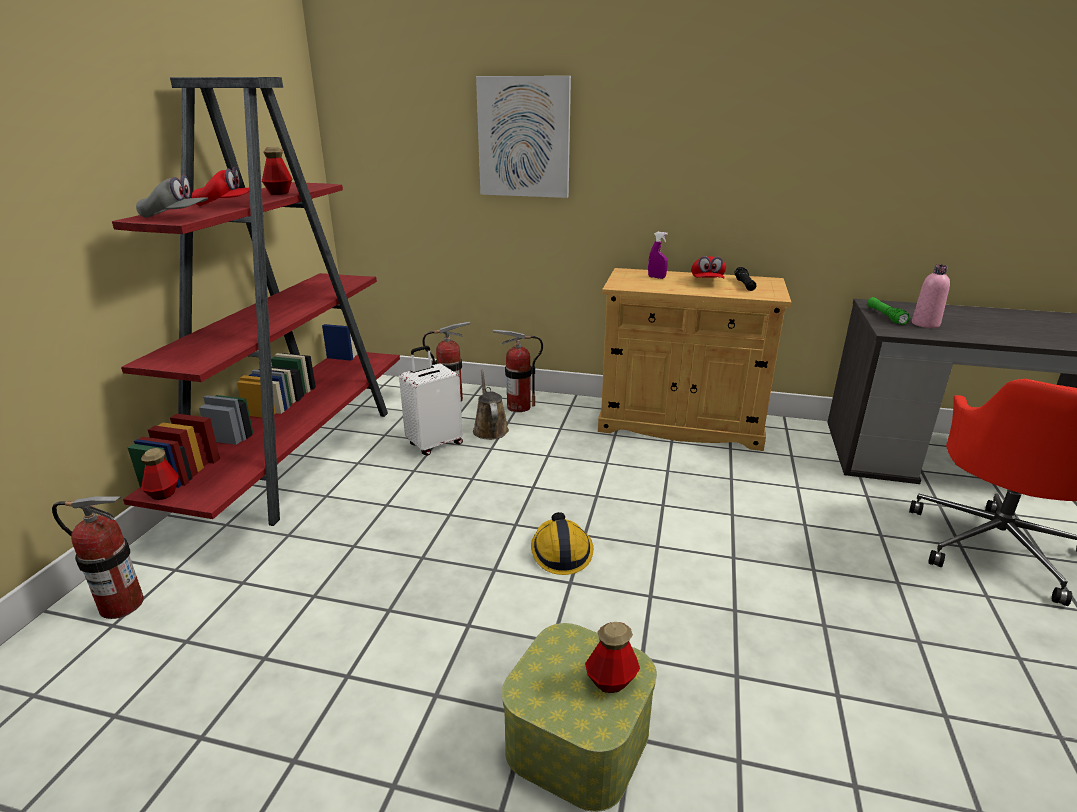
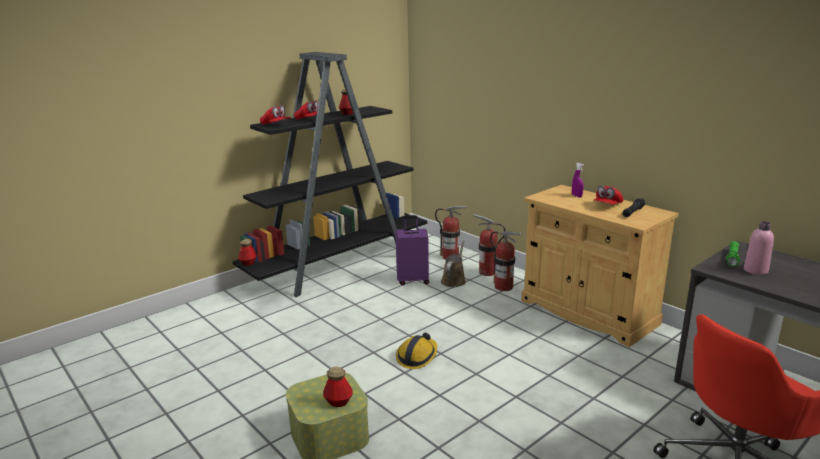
camera: 35 degrees right, 5 degrees down
fire extinguisher [52,496,144,619] -> fire extinguisher moved to [490,231,522,291]
red bookcase [112,77,400,526] -> black bookcase [233,52,427,297]
grey cap [136,175,208,218] -> red cap [260,105,291,125]
white suitcase [399,346,463,456] -> purple suitcase [395,215,429,285]
picture [476,76,571,198] -> none

